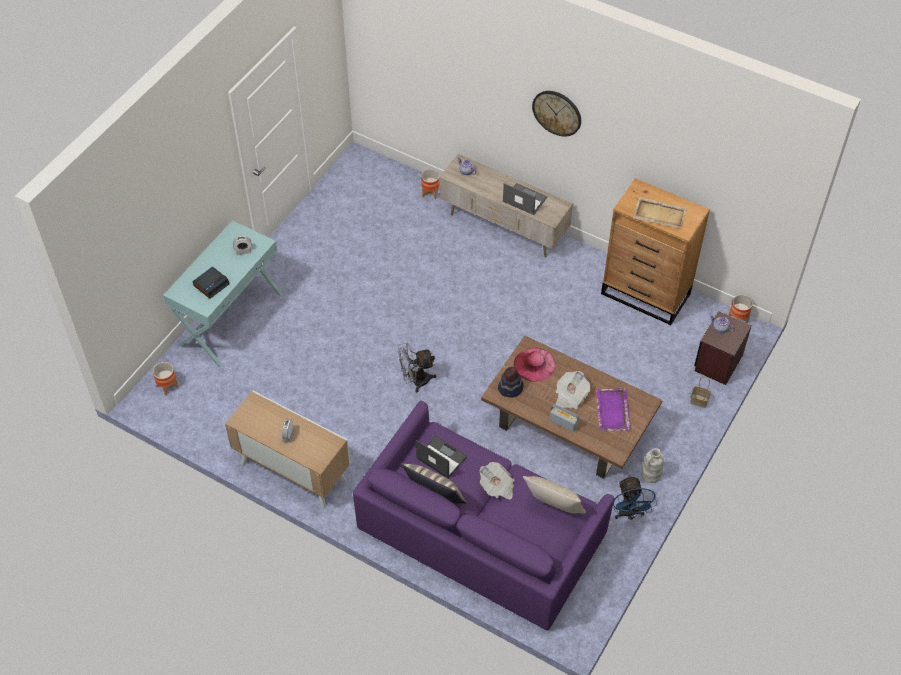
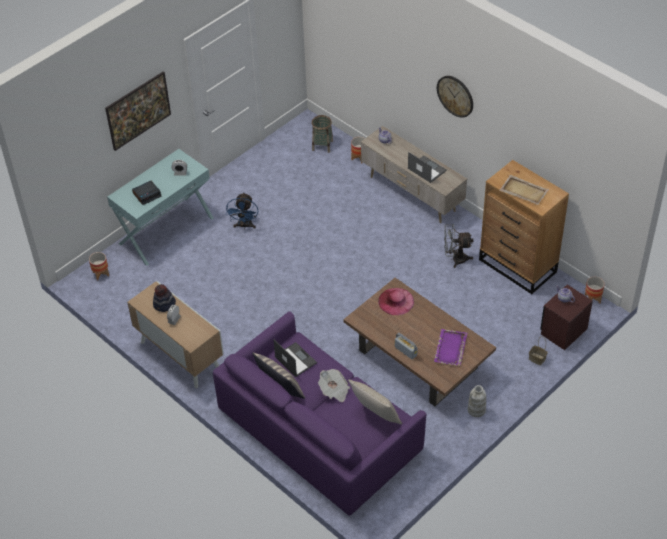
camera: 15 degrees right, 5 degrees down
grey fan [398,342,436,392] -> grey fan moved to [444,224,473,268]
hat [498,367,524,398] -> hat moved to [153,284,176,312]
newspaper [555,371,590,409] -> none
blue fan [613,475,657,520] -> blue fan moved to [226,192,258,229]
none -> picture [105,71,171,151]
none -> basket [312,115,333,153]

